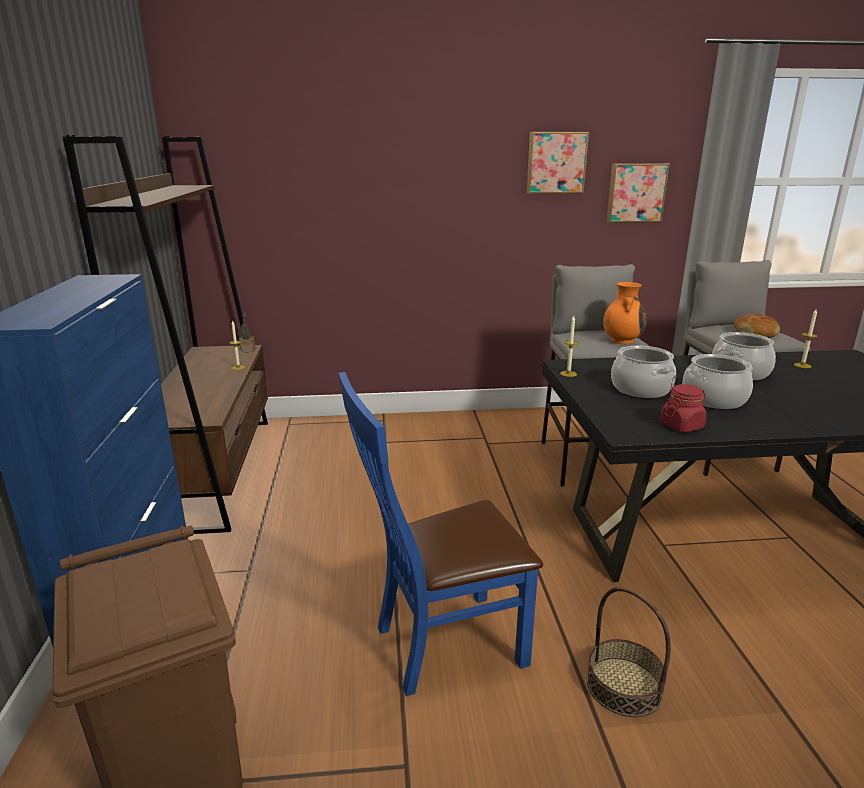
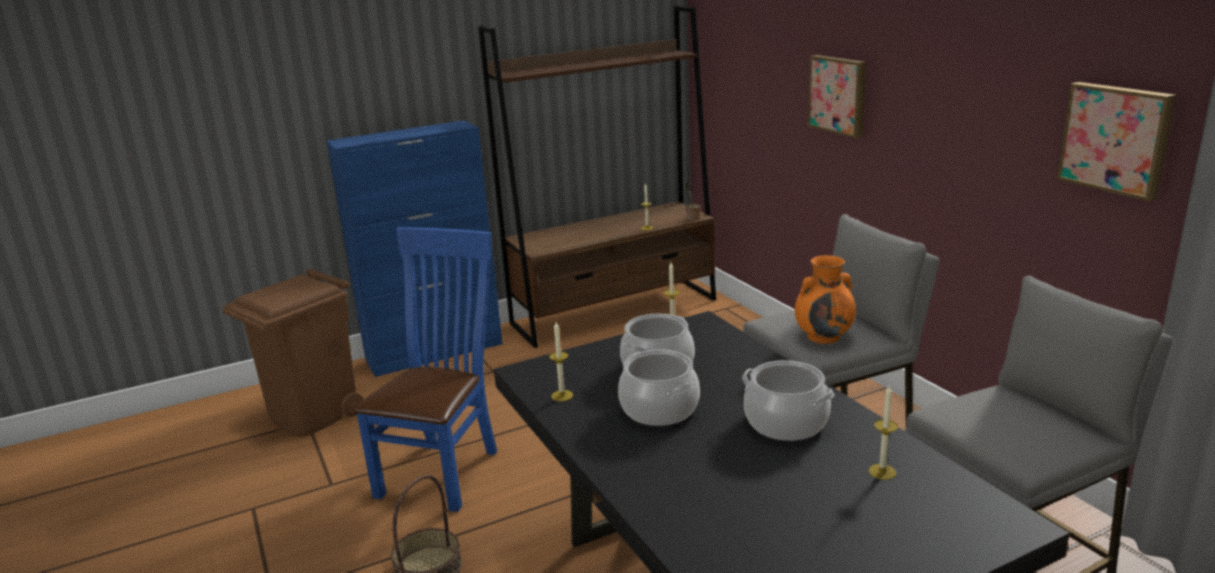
camera: 70 degrees right, 0 degrees up
blue chair [339,372,543,696] -> blue chair turned 60 degrees clockwise [353,227,497,512]
picture [527,132,589,194] -> picture moved to [808,55,866,138]
red jar [660,384,706,432] -> candle [549,322,573,401]
bread [734,314,780,338] -> none

